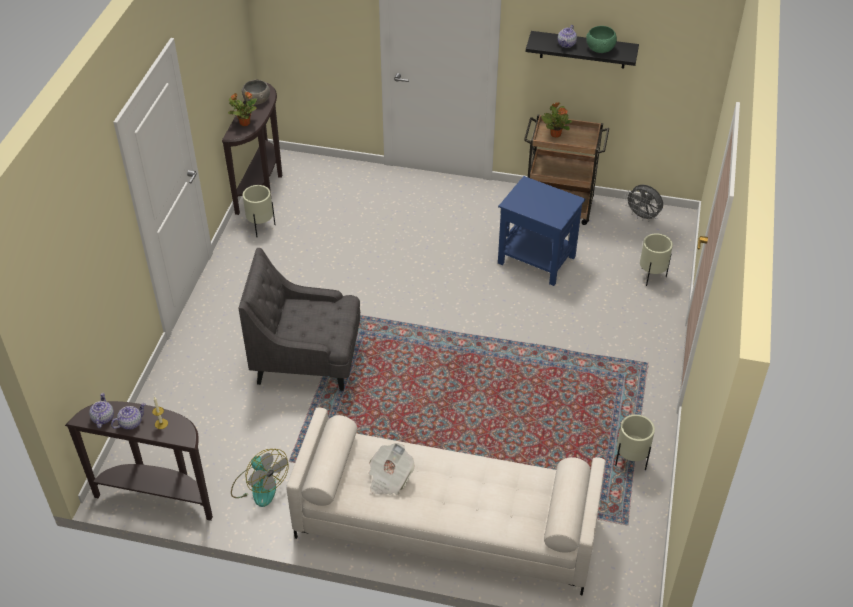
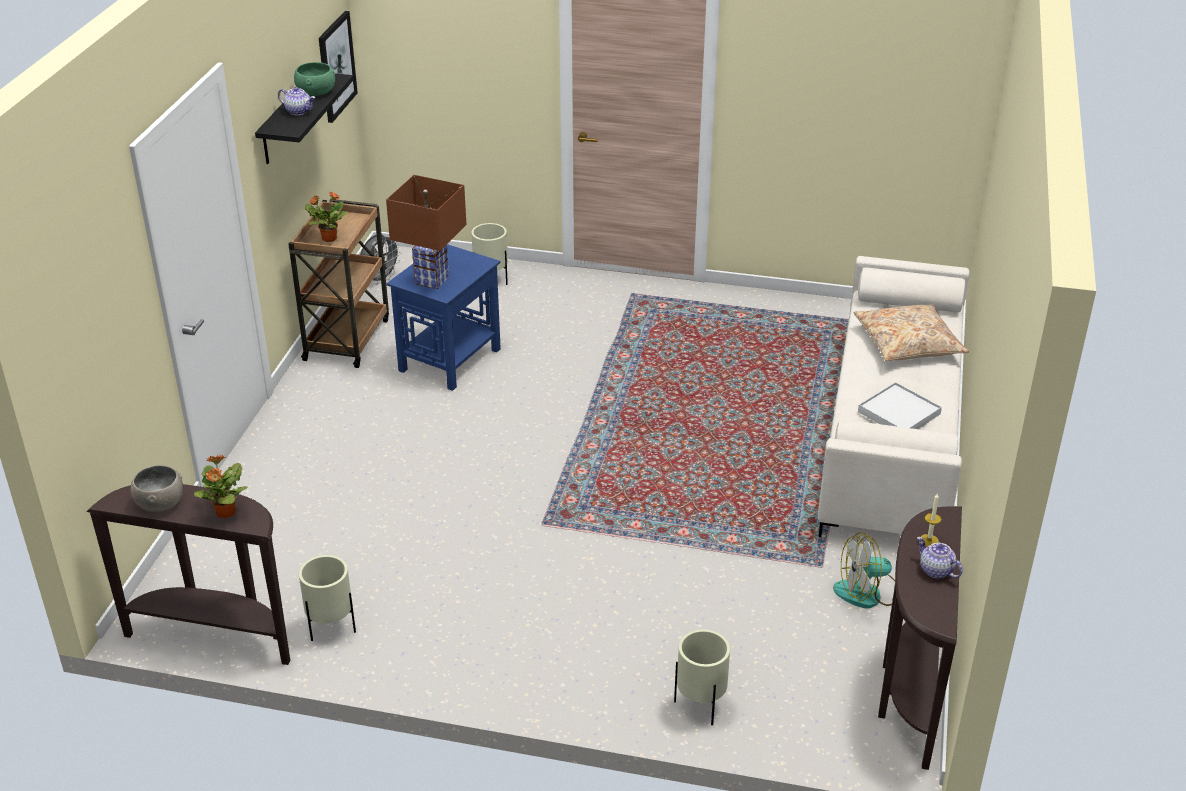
camera: 90 degrees left, 10 degrees down
teapot [89,393,114,428] -> none
fan [231,449,289,507] -> fan turned 150 degrees counterclockwise [833,532,895,609]
grey armchair [239,248,360,391] -> none
newspaper [368,443,415,495] -> white tray [858,382,942,429]
beige planter [615,414,655,470] -> beige planter moved to [674,629,730,725]
none -> picture [319,11,358,123]
none -> brown table lamp [386,175,467,289]
none -> beige pillow [854,304,969,361]

